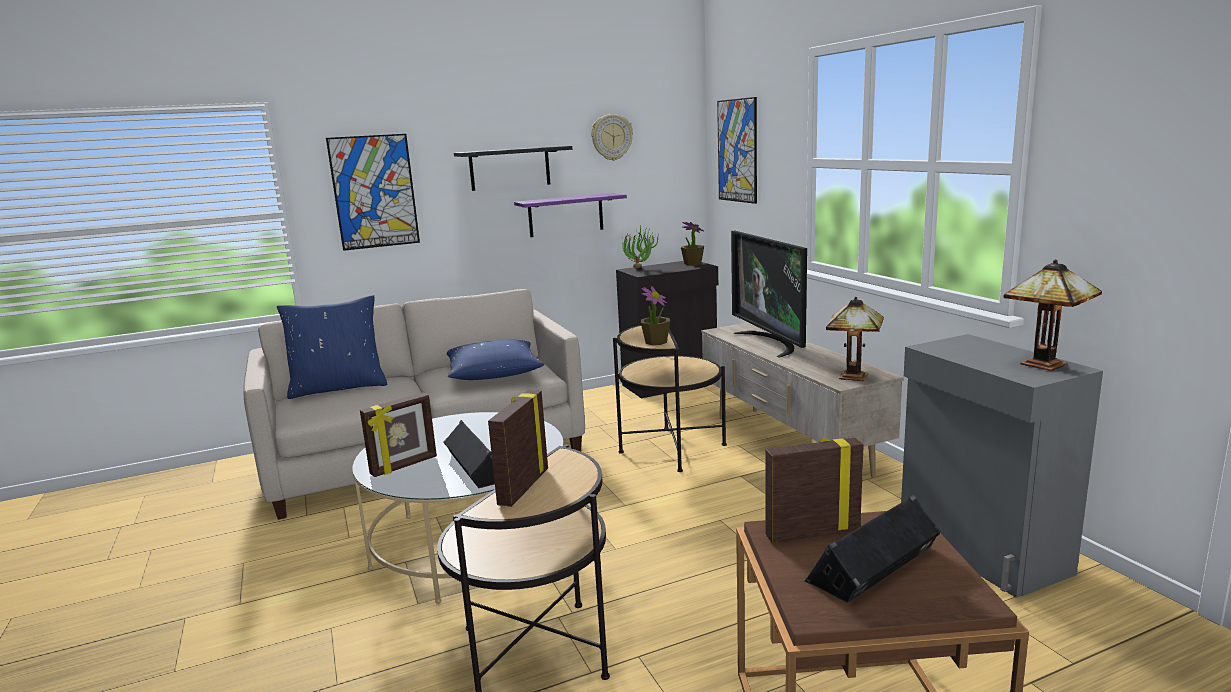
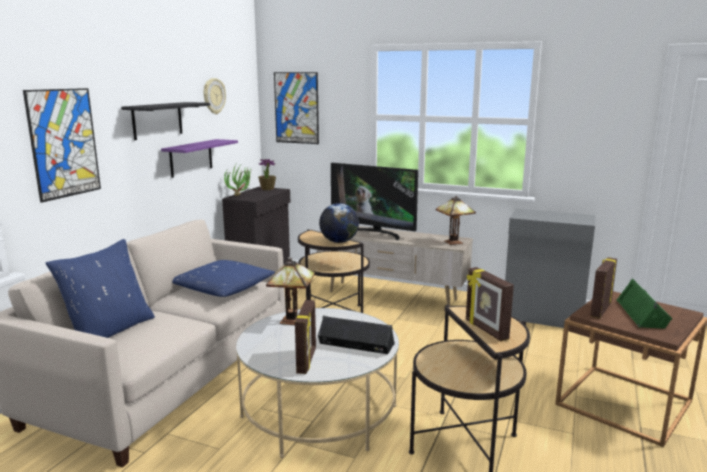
camera: 45 degrees left, 0 degrees up
potted plant [641,286,670,345] -> globe [319,203,359,243]
black speaker [805,495,941,603] -> green speaker [617,278,673,329]
table lamp [1004,260,1102,371] -> table lamp moved to [266,259,315,325]

